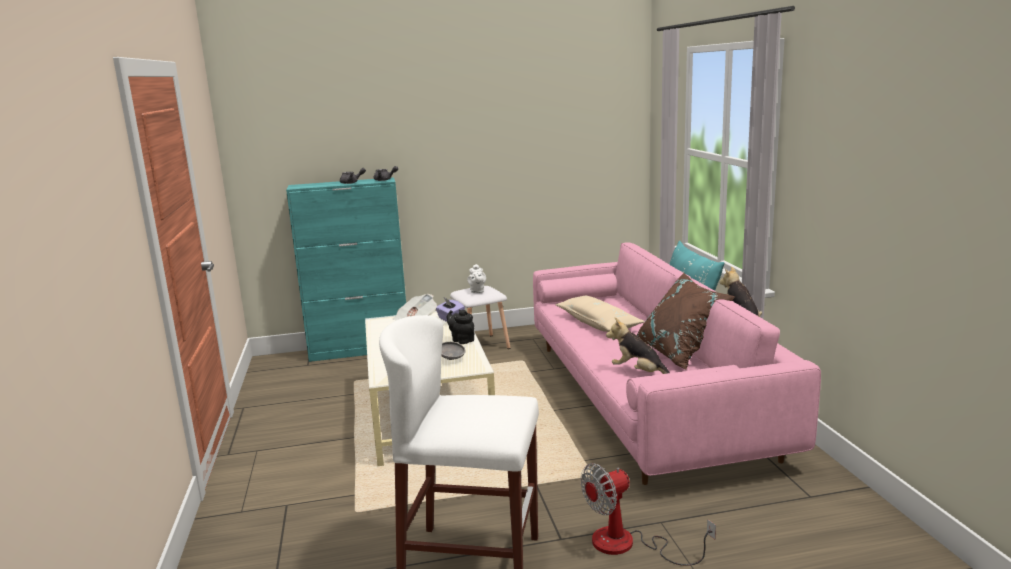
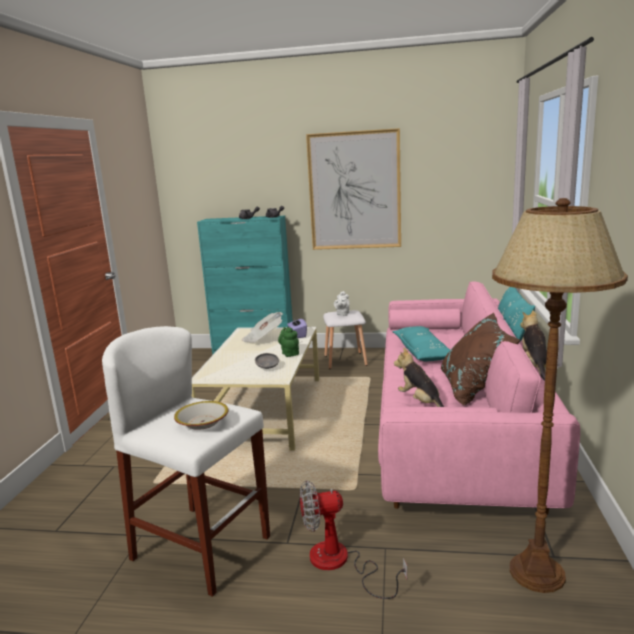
camera: 20 degrees right, 0 degrees up
black teapot [447,310,475,344] -> green teapot [278,327,299,357]
beige pillow [555,296,645,332] -> turquoise pillow [392,326,450,361]
none -> bowl [174,401,228,430]
none -> picture [306,128,401,250]
none -> brown floor lamp [492,198,628,593]

